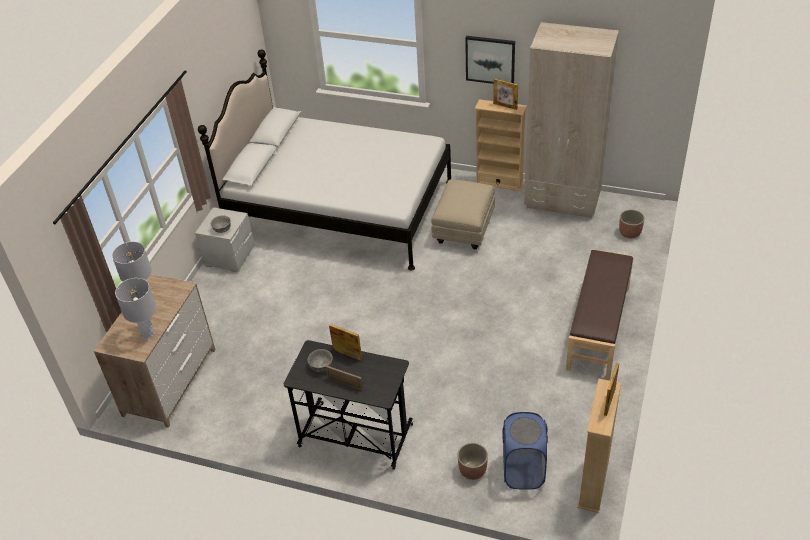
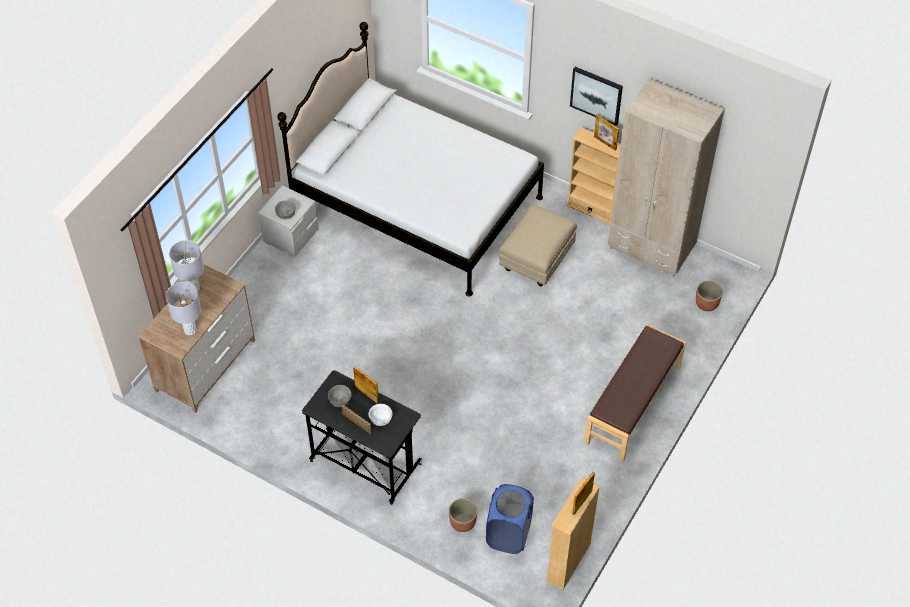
camera: 10 degrees right, 10 degrees up
none -> white bowl [369,404,392,426]

